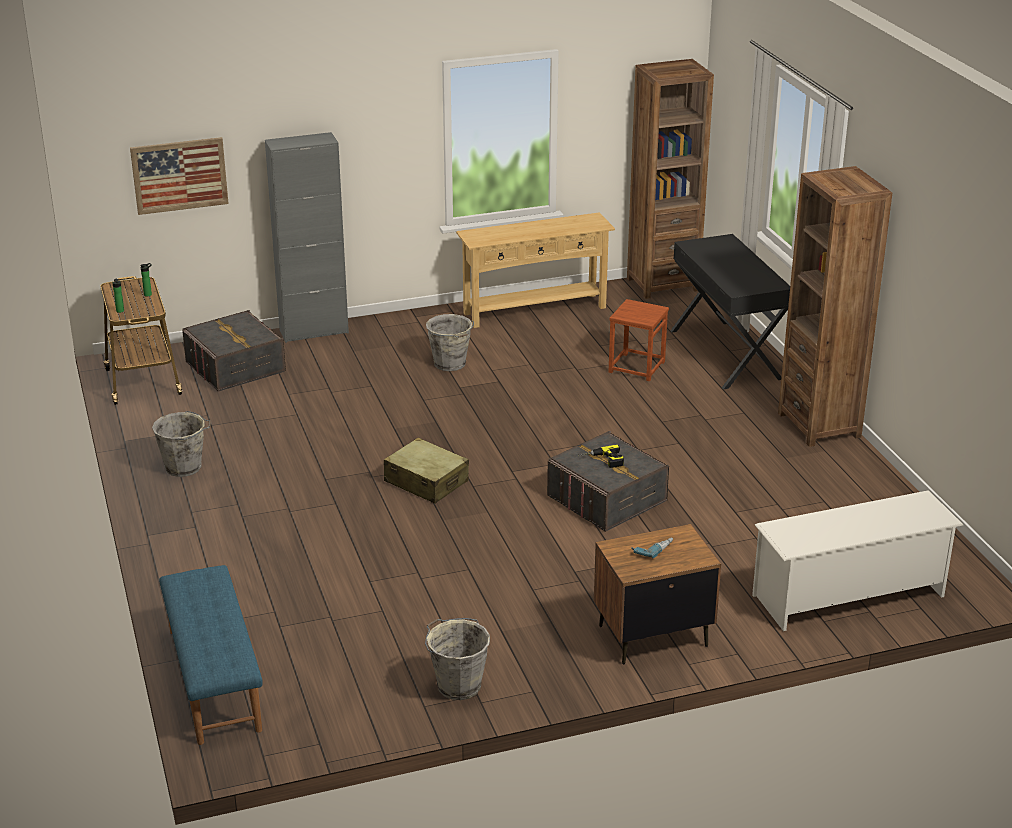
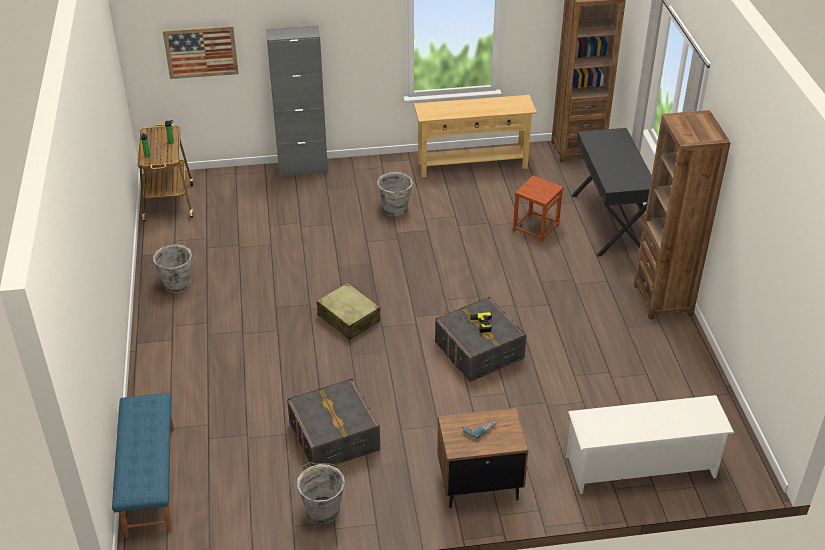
camera: 10 degrees right, 10 degrees up
grey storage box [182,310,286,392] -> grey storage box moved to [287,379,380,466]

